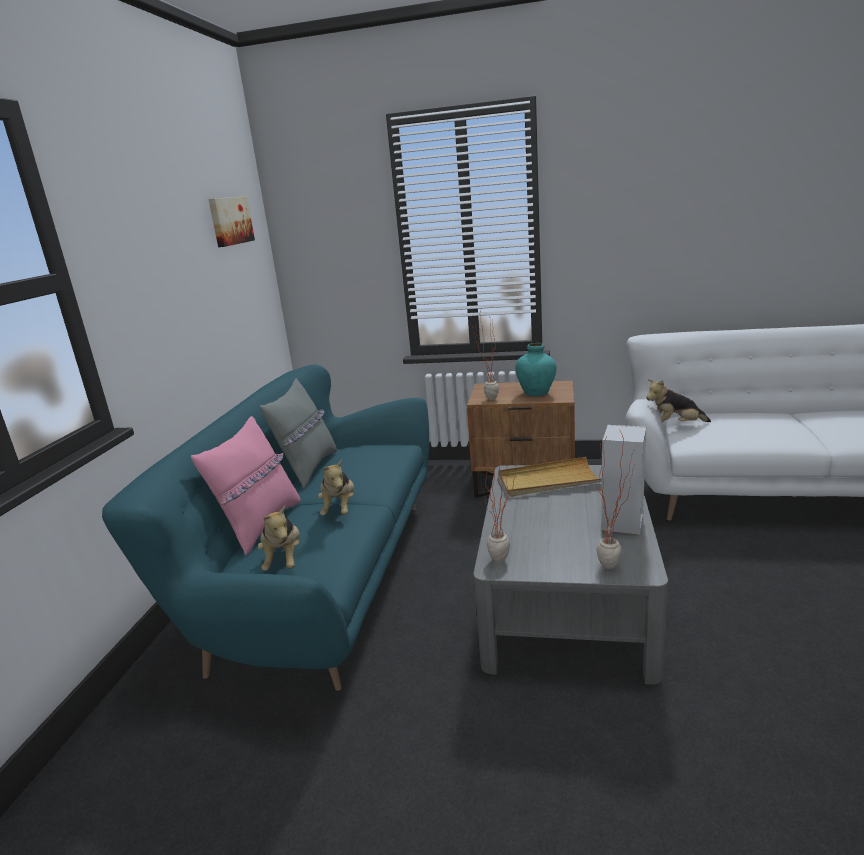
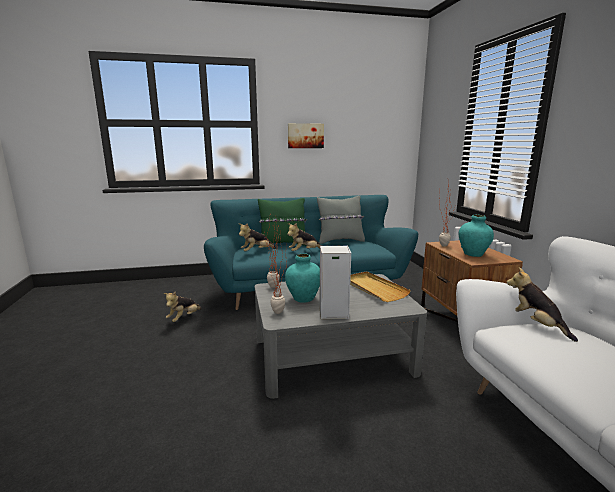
camera: 65 degrees right, 5 degrees down
pink pillow [191,416,301,555] -> green pillow [258,198,307,246]
picture [208,196,255,247] -> picture moved to [288,123,324,148]
none -> plush toy [164,291,202,322]
none -> turquoise vase [285,253,320,303]

